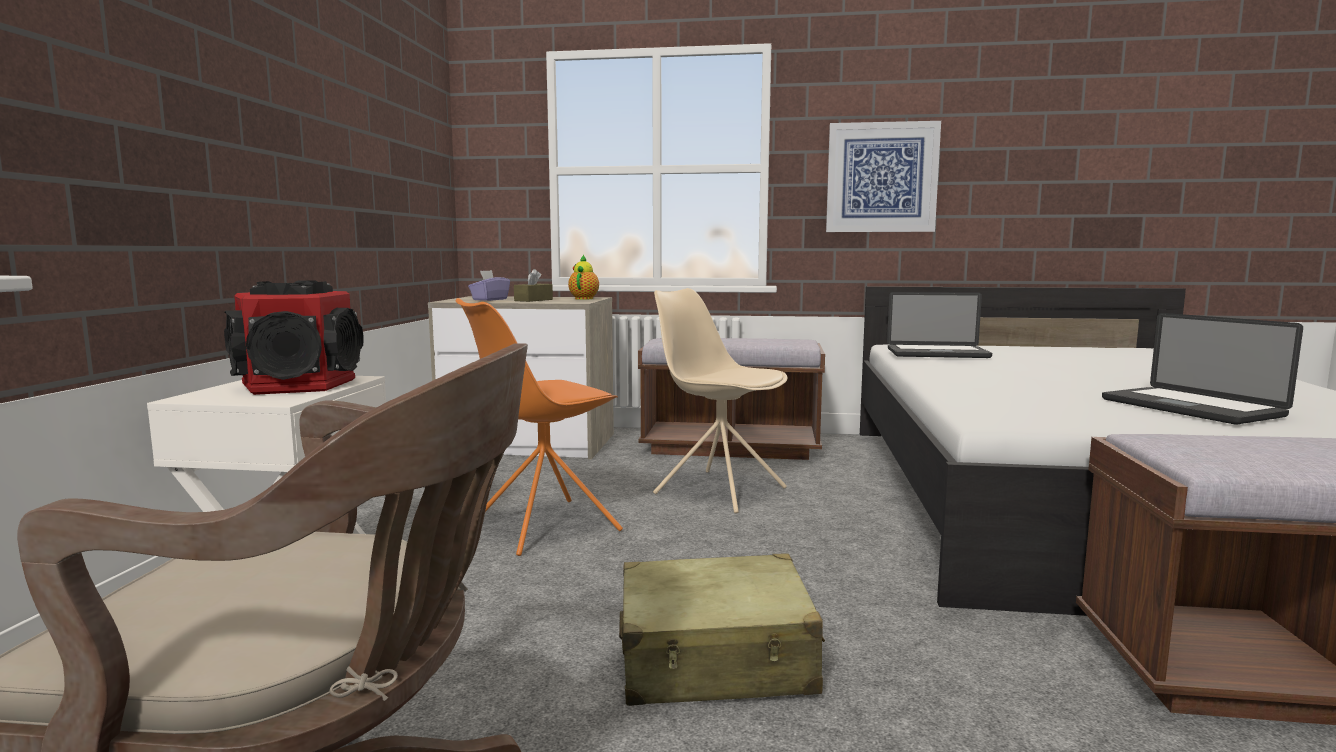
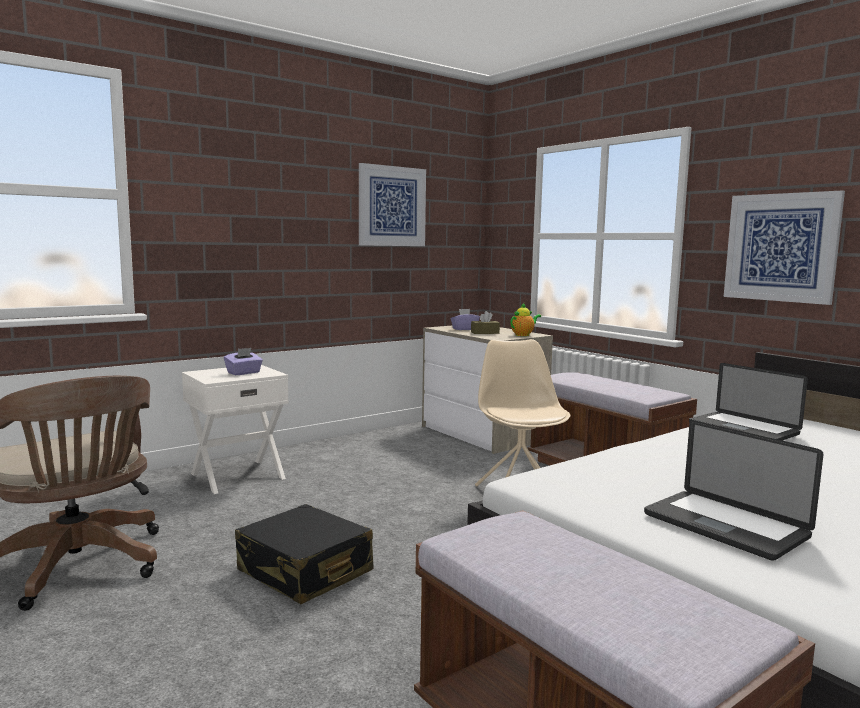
camera: 45 degrees right, 0 degrees up
speaker [224,280,364,395] -> purple tissue box [224,348,263,375]
orange chair [456,298,623,556] -> none
beige suitcase [619,553,825,706] -> black suitcase [235,504,373,604]
laptop [1102,313,1303,425] -> laptop turned 60 degrees counterclockwise [644,420,824,561]
none -> picture [359,163,426,246]

